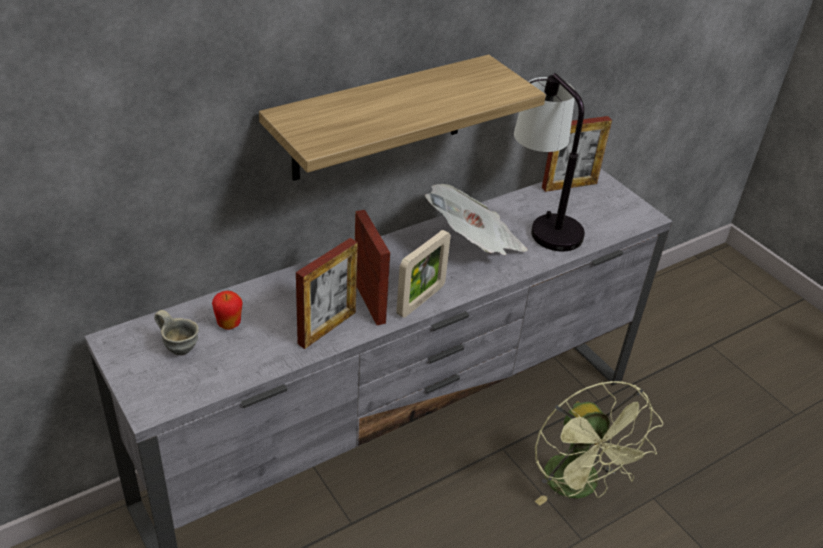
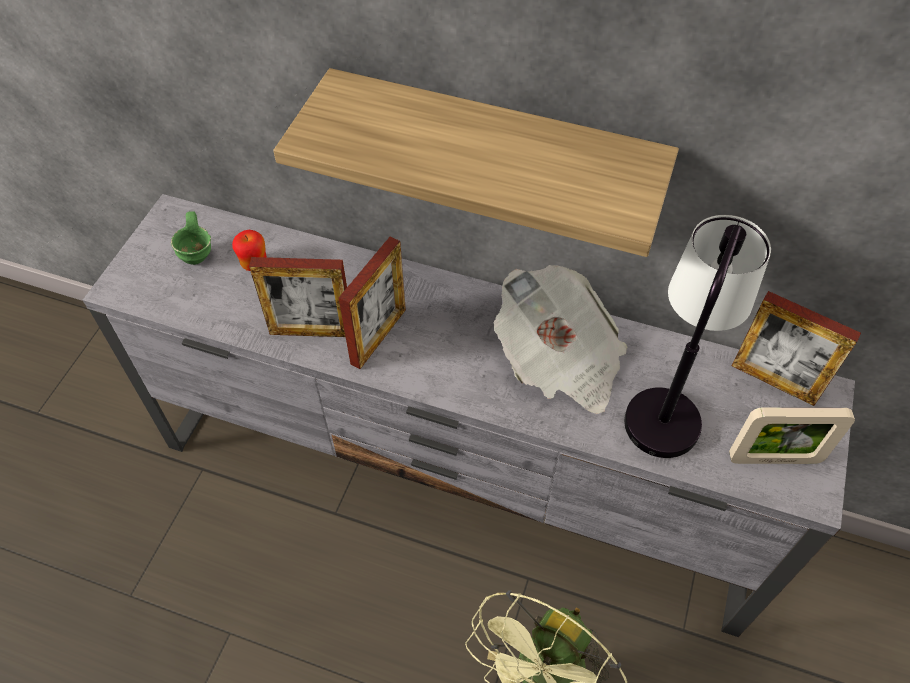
camera: 55 degrees right, 15 degrees up
grey mug [154,310,199,355] -> green mug [171,211,211,265]
picture frame [396,230,451,318] -> picture frame moved to [729,407,855,464]

